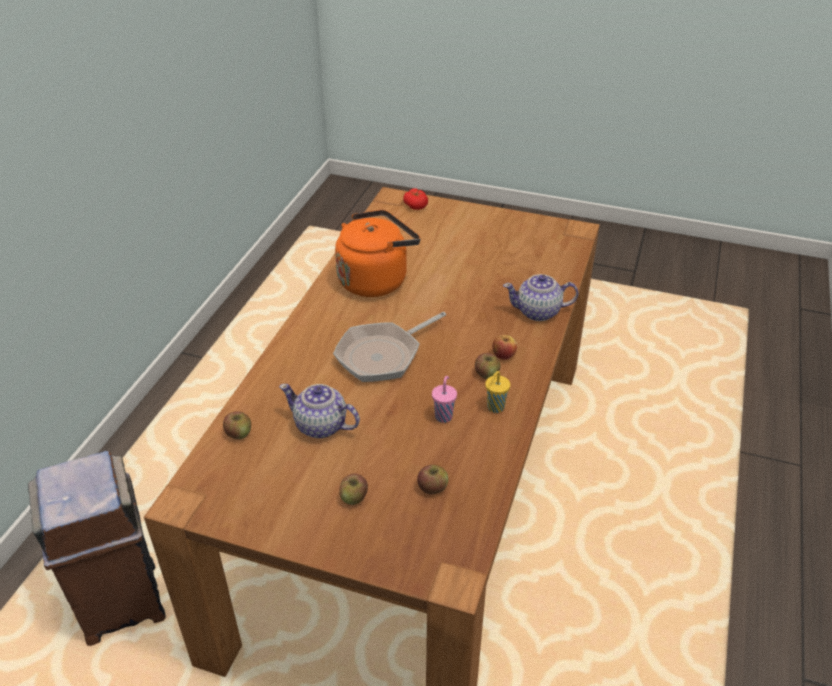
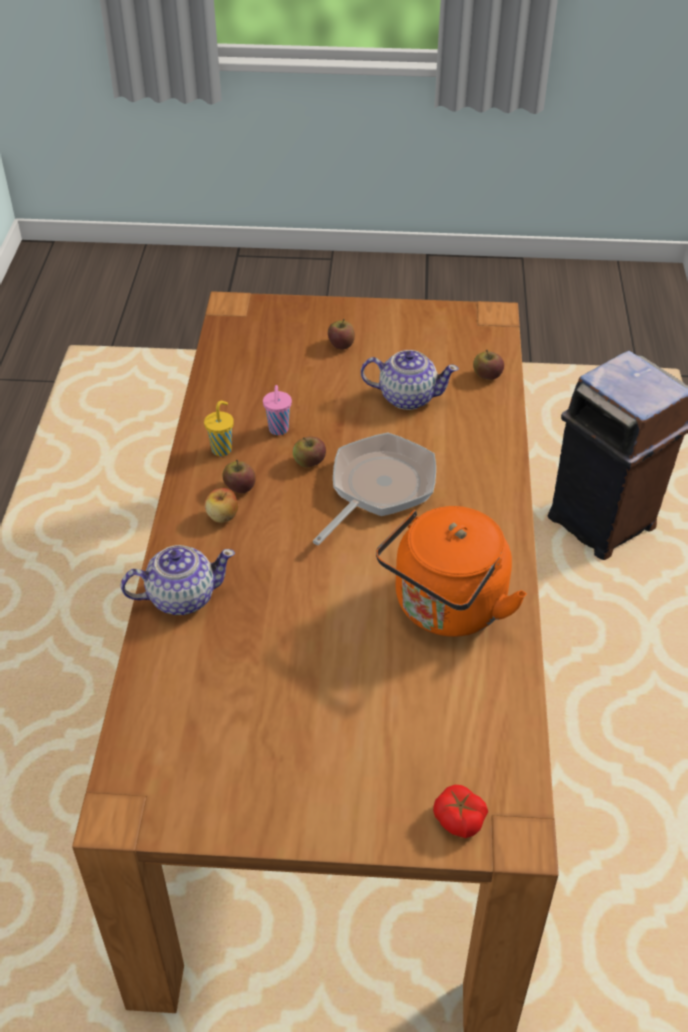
camera: 165 degrees right, 5 degrees up
apple [417,465,448,494] -> apple moved to [293,437,326,468]

